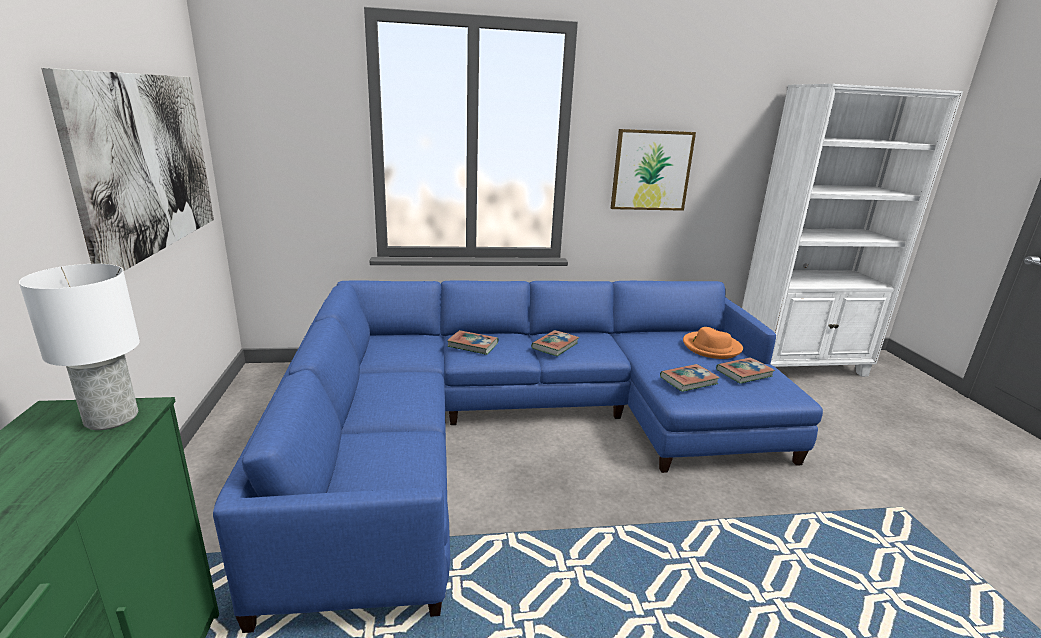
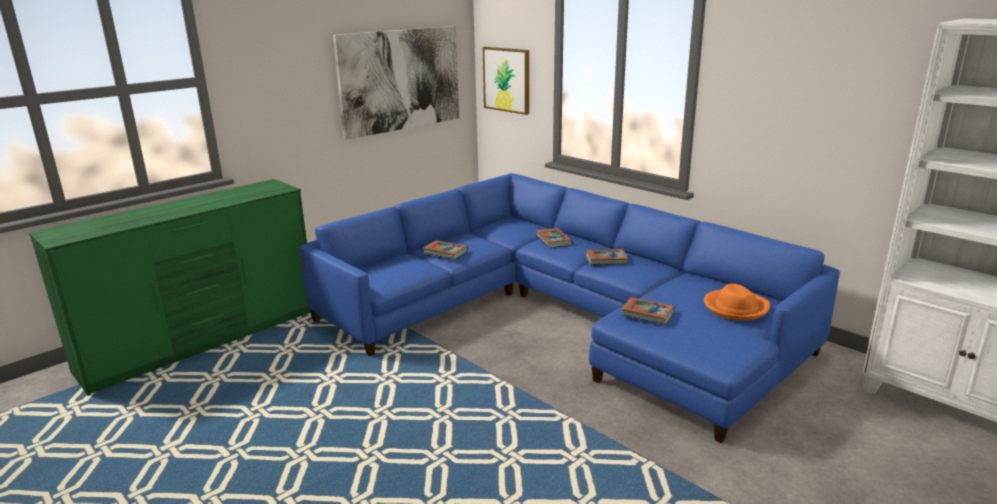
camera: 55 degrees right, 0 degrees up
white table lamp [19,264,140,430] -> none
picture [611,129,696,211] -> picture moved to [483,47,529,115]
book [716,357,775,384] -> book moved to [423,240,468,260]

